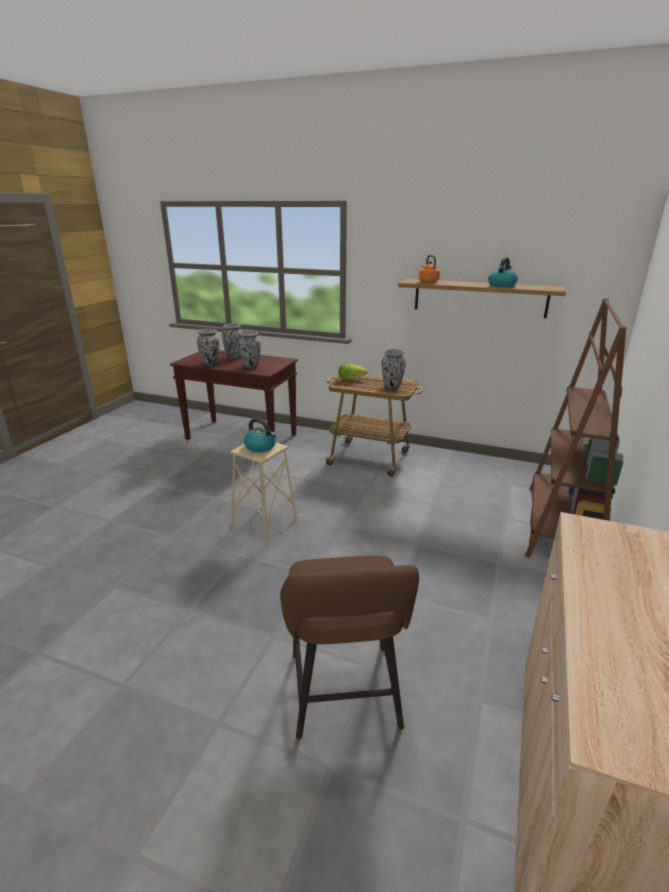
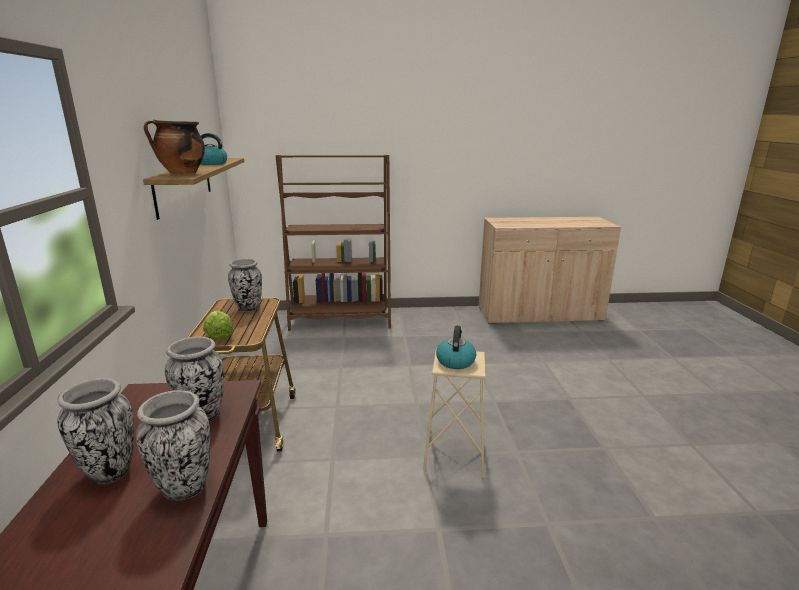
camera: 115 degrees left, 5 degrees down
brown stool [280,555,419,740] -> none
orange kettle [419,255,440,283] -> cooking pot [144,119,205,175]

